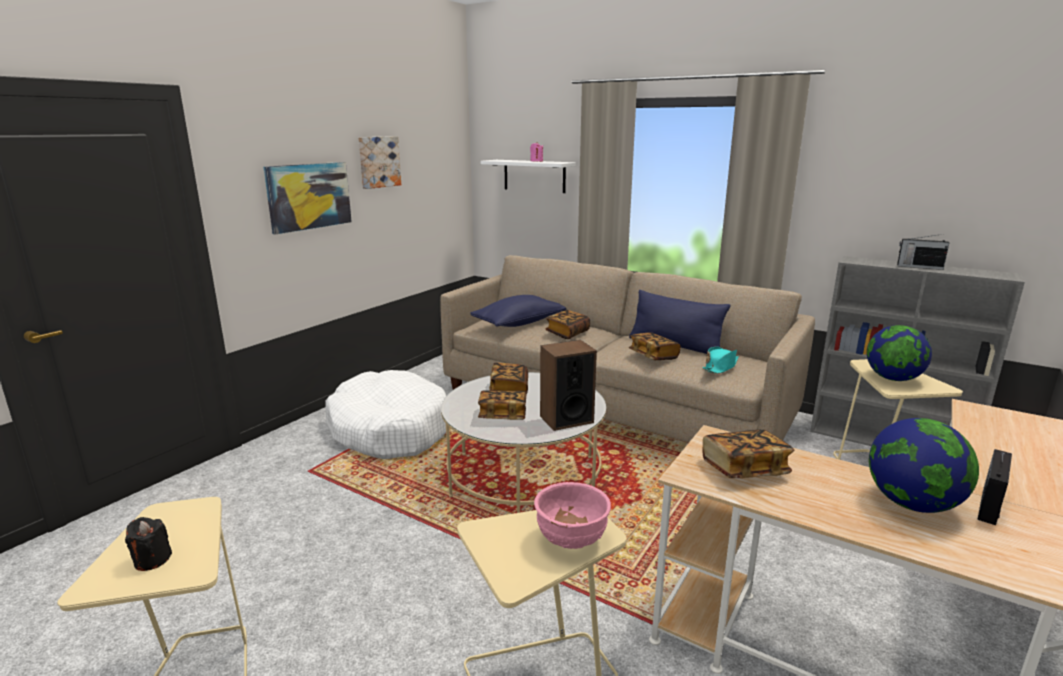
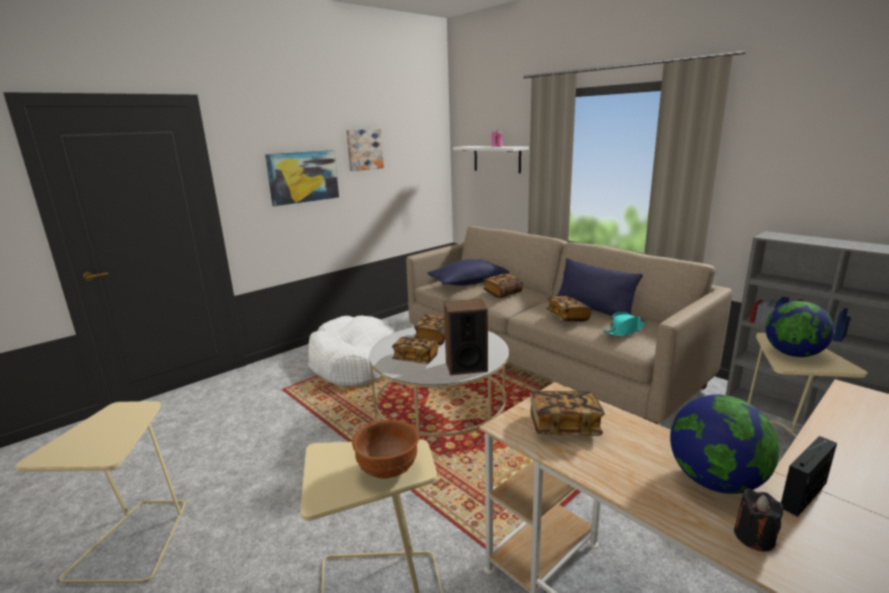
camera: 15 degrees right, 0 degrees up
black candle [125,517,172,571] -> black candle moved to [734,488,783,551]
pink bowl [534,482,611,549] -> brown bowl [352,420,419,479]
radio [897,234,949,270] -> none

